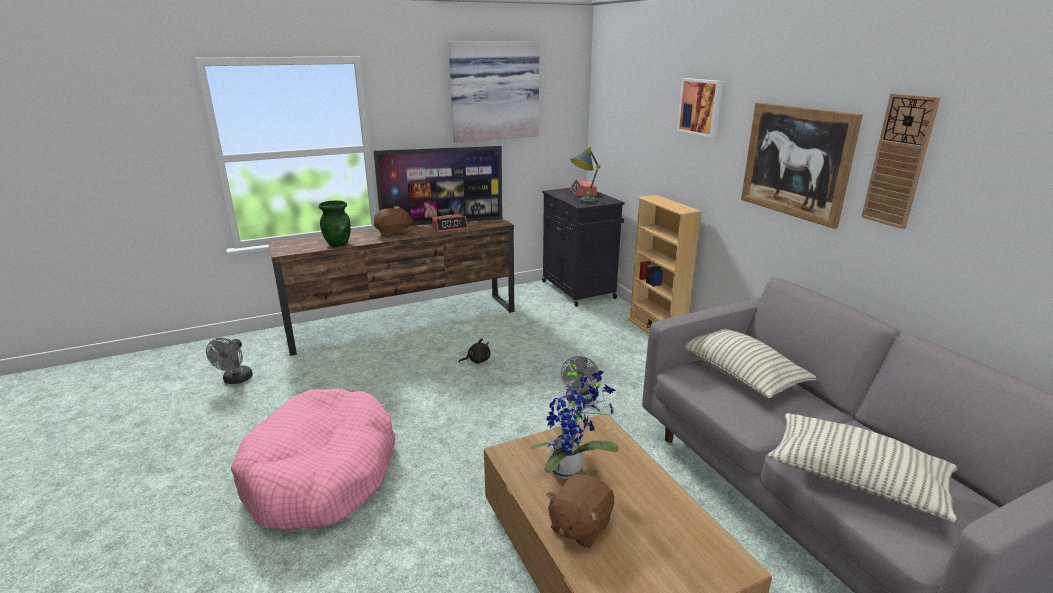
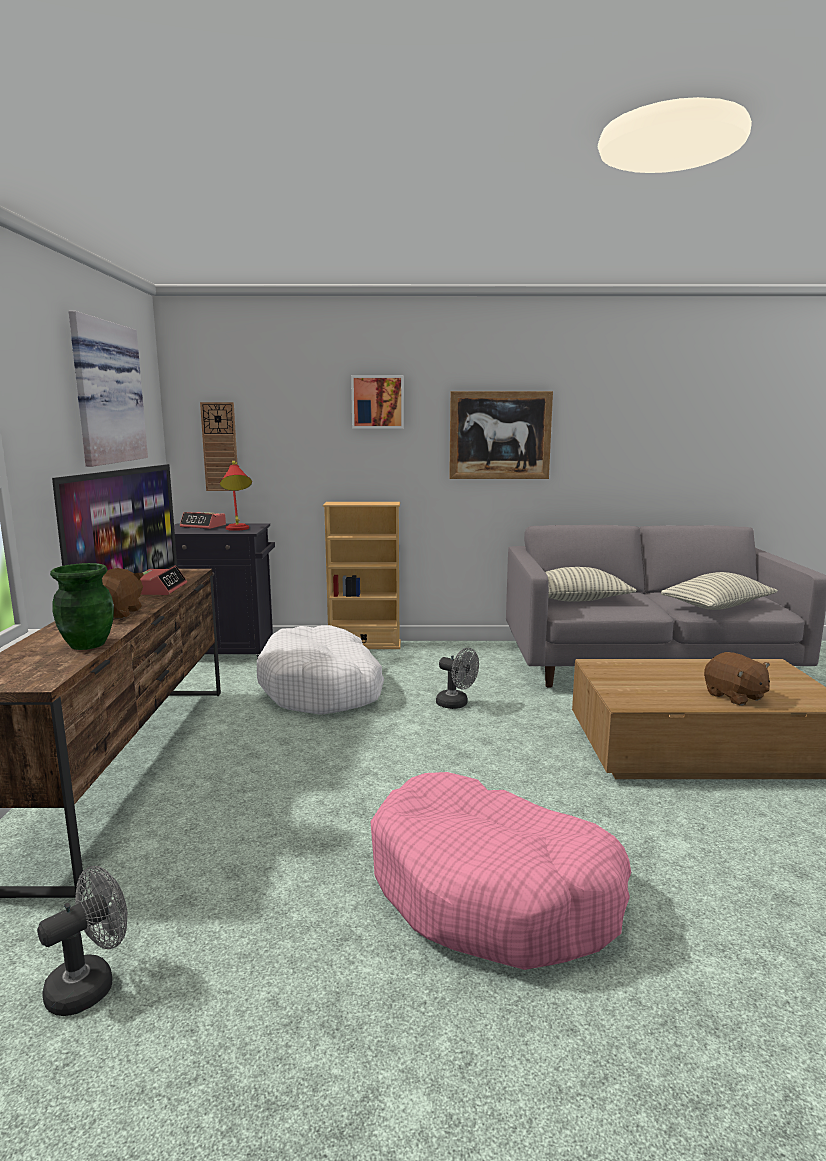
camera: 65 degrees left, 10 degrees down
grey fan [206,338,253,384] -> grey fan turned 75 degrees counterclockwise [37,866,128,1016]
black plush toy [459,338,490,364] -> none
potted plant [530,359,619,479] -> none
grey table lamp [570,146,600,203] -> red table lamp [220,461,252,531]
wall clock [861,94,941,229] -> wall clock moved to [200,402,239,491]
none -> white dog bed [257,625,384,715]

